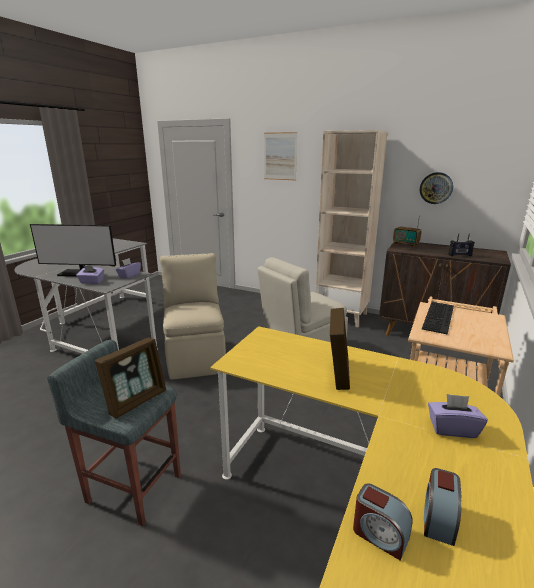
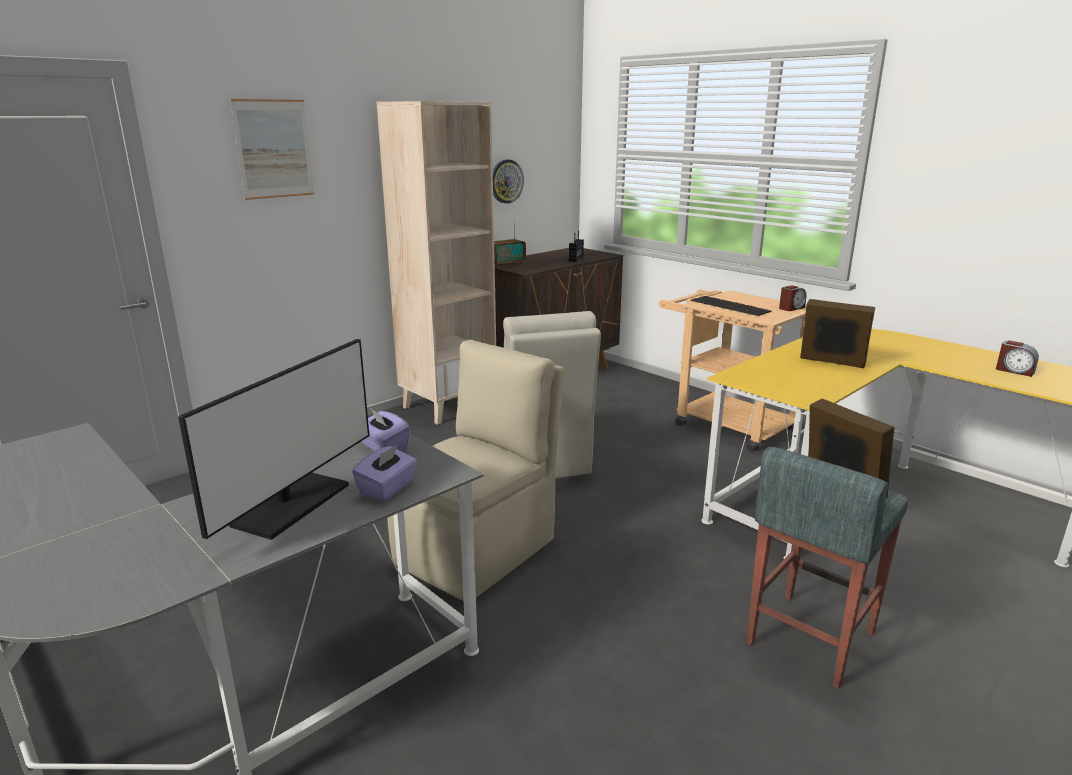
camera: 70 degrees left, 0 degrees up
beige chair [160,253,226,380] -> beige chair turned 120 degrees clockwise [387,340,565,601]
alarm clock [353,483,413,561] -> alarm clock moved to [779,285,807,311]
purple tissue box [428,394,488,438] -> none

